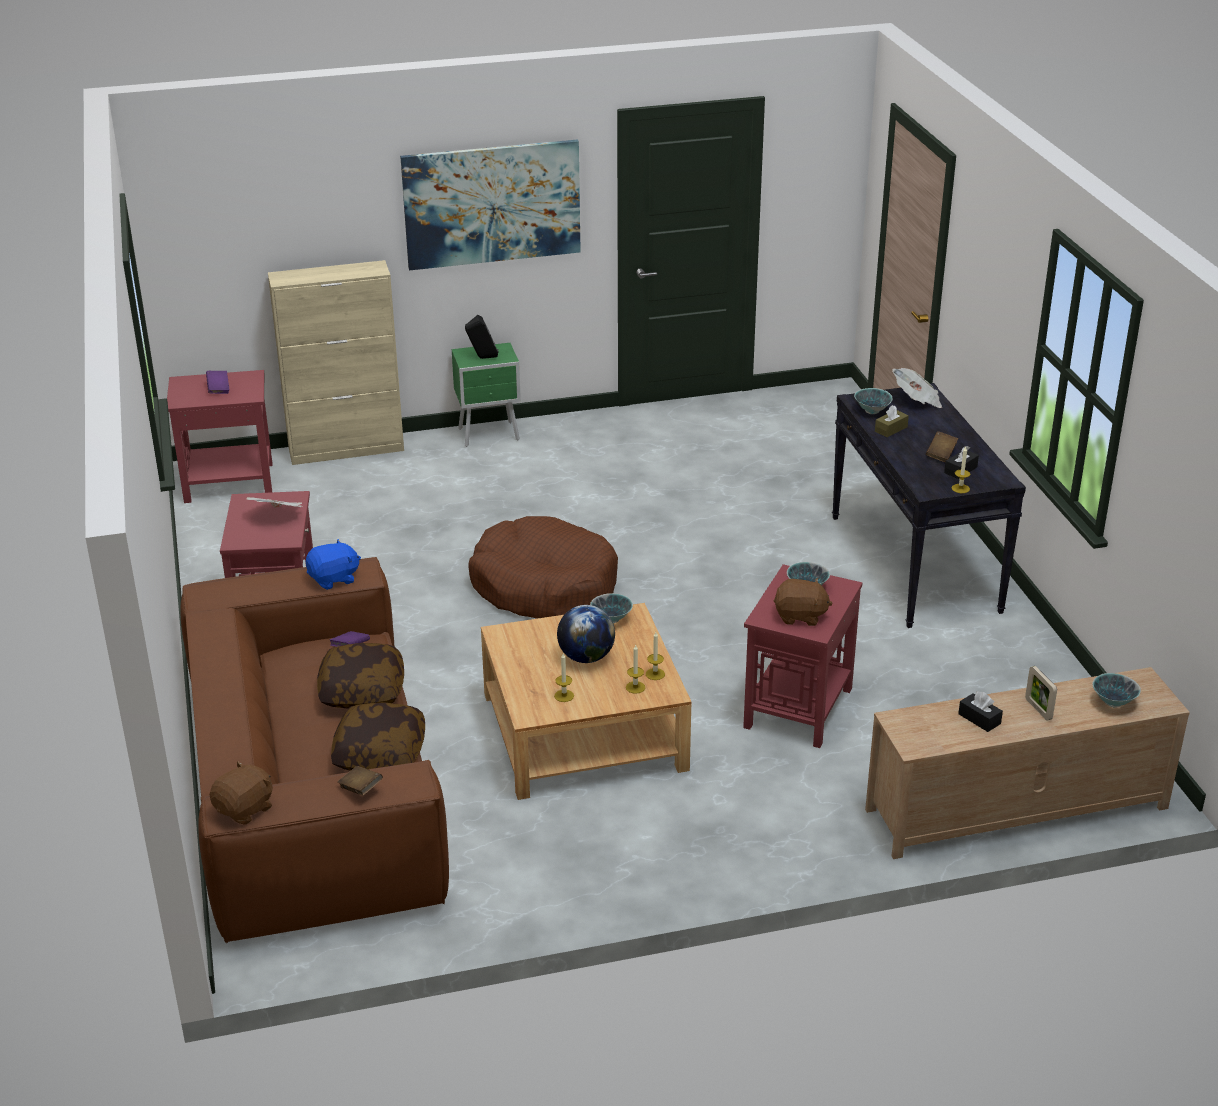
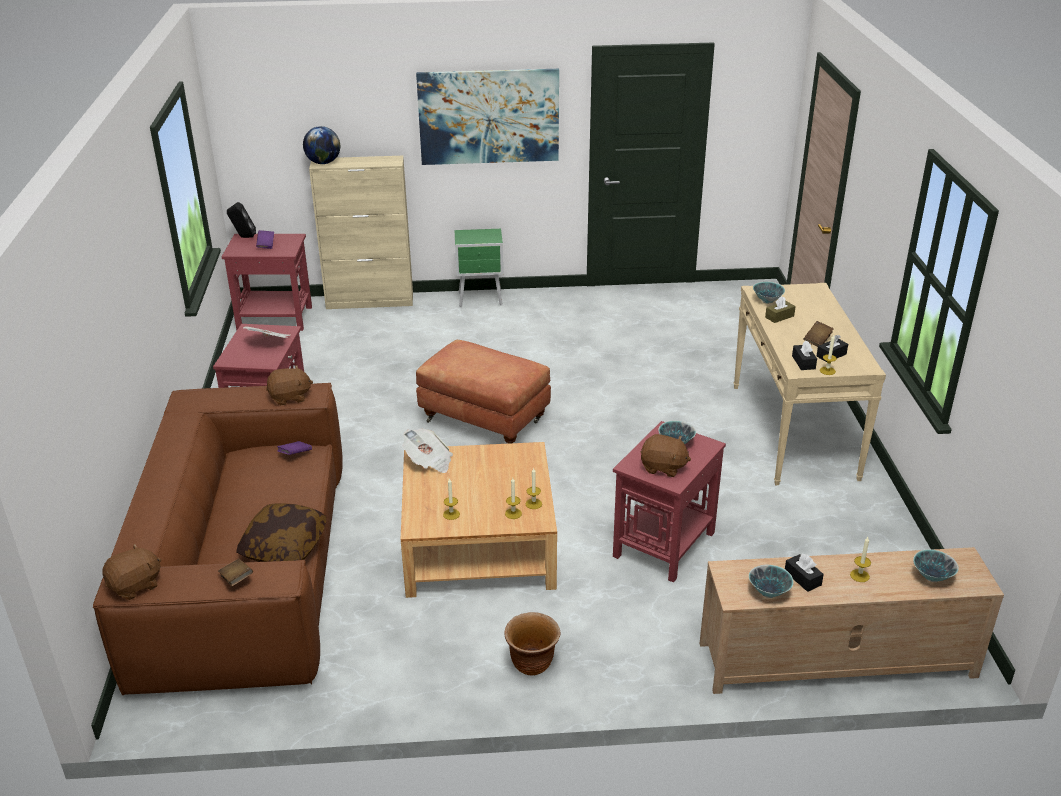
camera: 10 degrees right, 0 degrees up
blue plush toy [306,539,361,590] -> brown plush toy [266,365,313,405]
pillow [317,643,404,708] -> none
black speaker [465,315,498,359] -> black speaker moved to [227,202,256,238]
brown dog bed [469,516,618,619] -> brown ottoman [416,340,551,444]
globe [557,605,615,663] -> globe moved to [303,126,340,164]
bowl [590,593,633,623] -> bowl moved to [749,565,794,598]
black console table [832,383,1026,628] -> beige console table [734,283,886,485]
newspaper [892,368,942,408] -> newspaper moved to [402,429,453,473]
picture frame [1025,666,1057,721] -> candle [850,537,871,582]
none -> brown planter [504,612,561,676]
none -> black tissue box [792,341,817,370]

